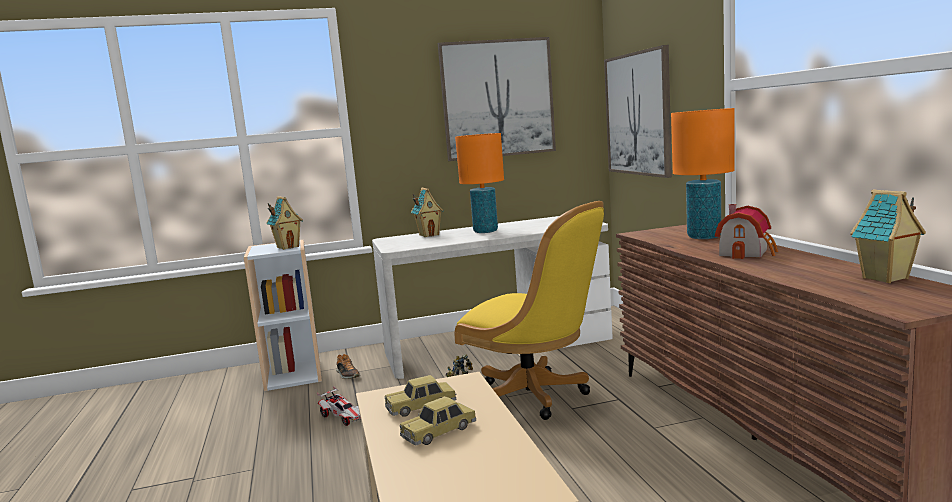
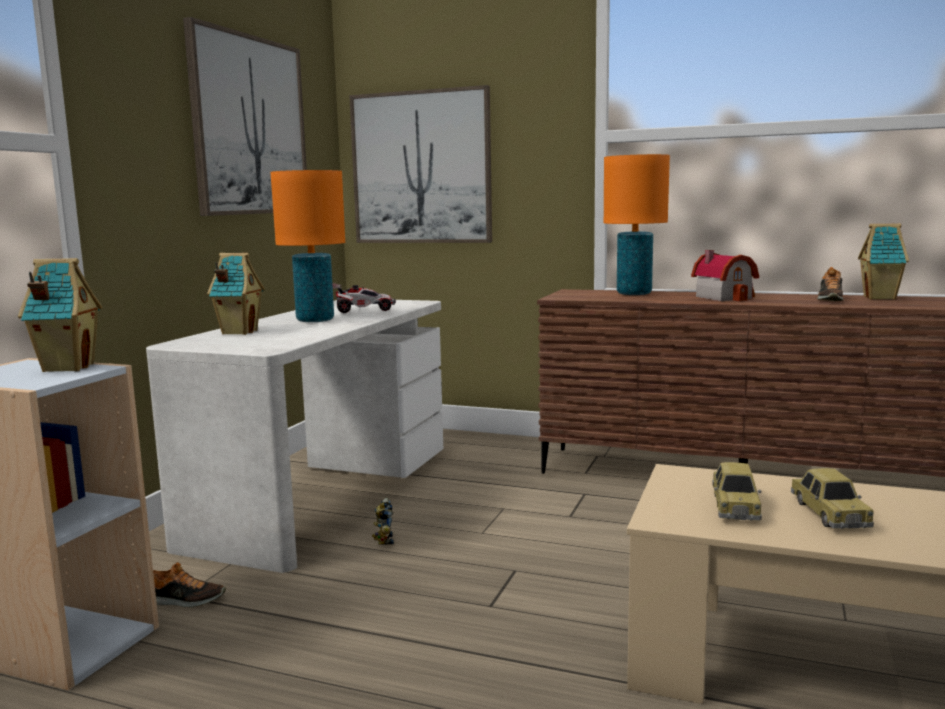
camera: 55 degrees left, 0 degrees up
toy car [317,386,361,426] -> toy car moved to [332,283,396,313]
yellow office chair [454,201,604,420] -> none
none -> shoe [817,267,844,301]

